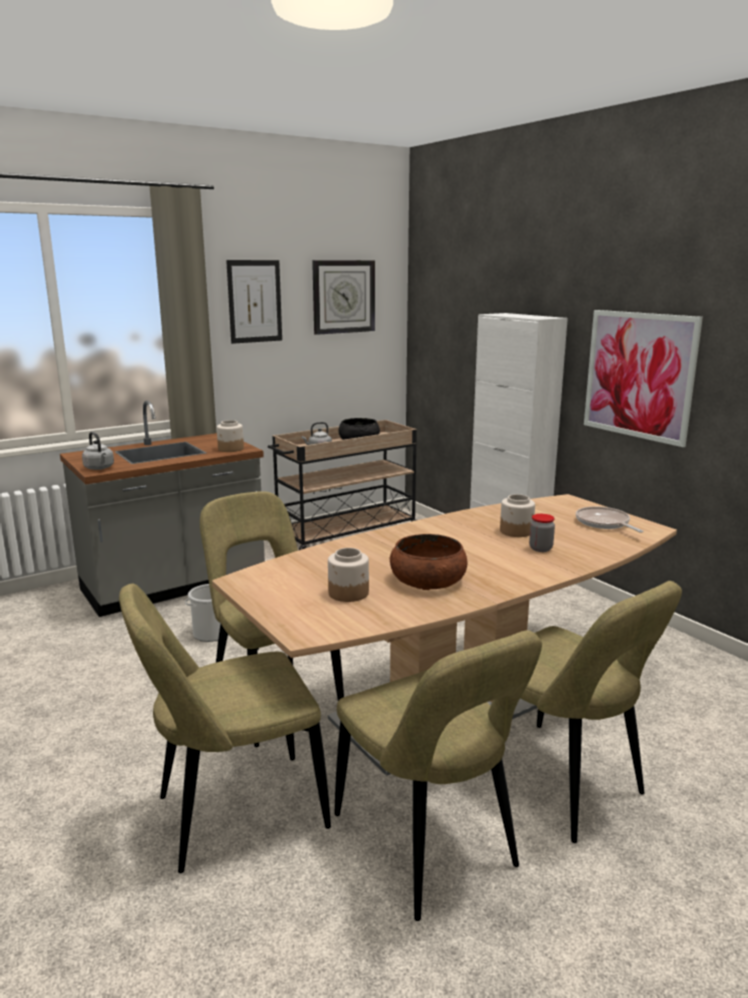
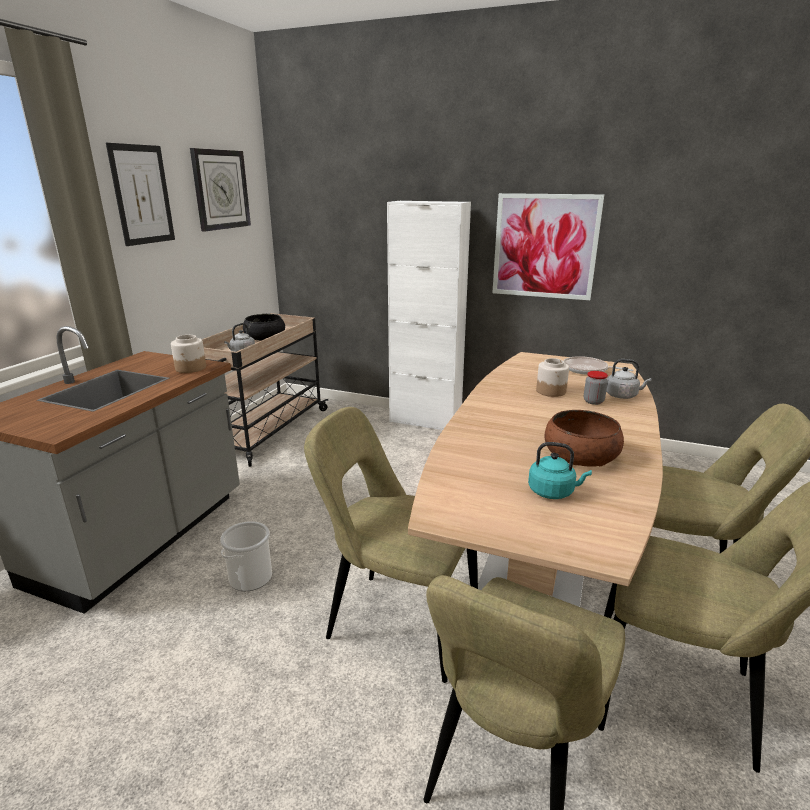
camera: 35 degrees left, 5 degrees up
grey kettle [82,432,114,470] -> grey kettle moved to [606,359,651,399]
jar [328,548,369,602] -> turquoise kettle [528,442,592,499]

